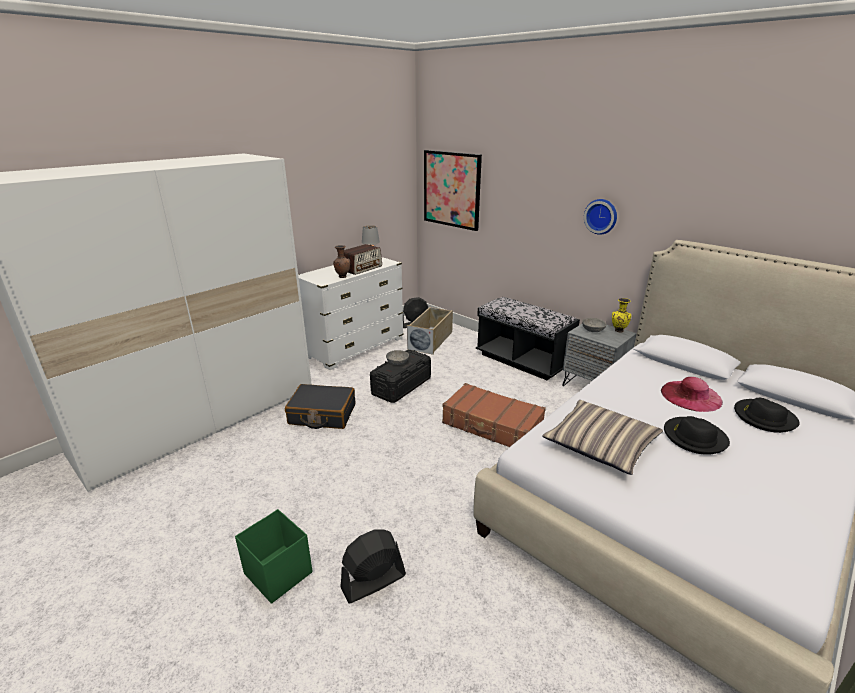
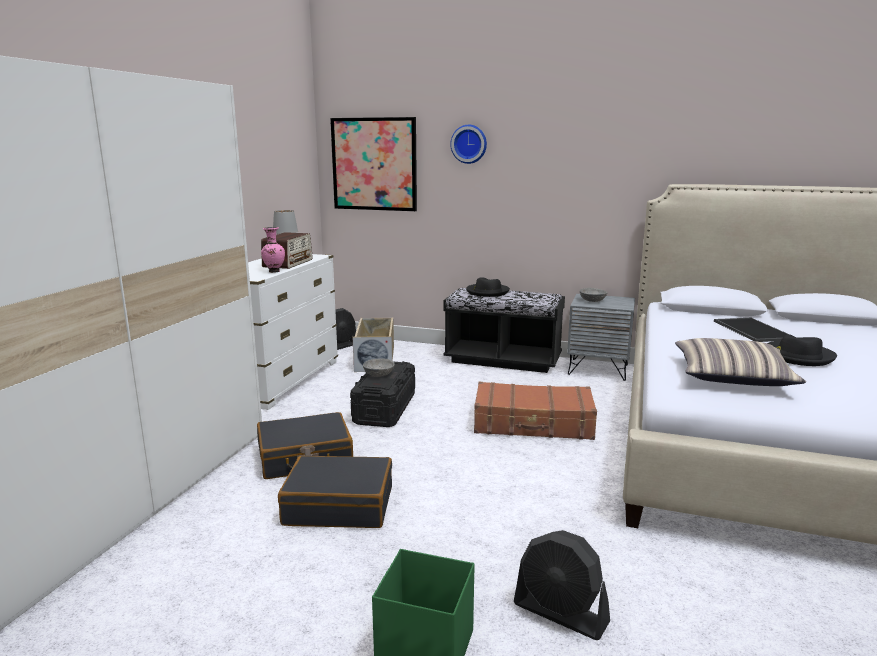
camera: 25 degrees left, 10 degrees down
brown vase [333,245,350,278] -> pink vase [261,227,285,273]
black fan [340,529,406,603] -> black fan turned 90 degrees counterclockwise [514,530,610,640]
wall clock [584,199,617,235] -> wall clock moved to [450,125,487,164]
yellow vase [612,298,632,332] -> none
pink hat [661,377,723,412] -> tray [714,318,790,342]
black hat [734,398,800,433] -> black hat moved to [466,278,510,297]
none -> black suitcase [278,456,392,528]

